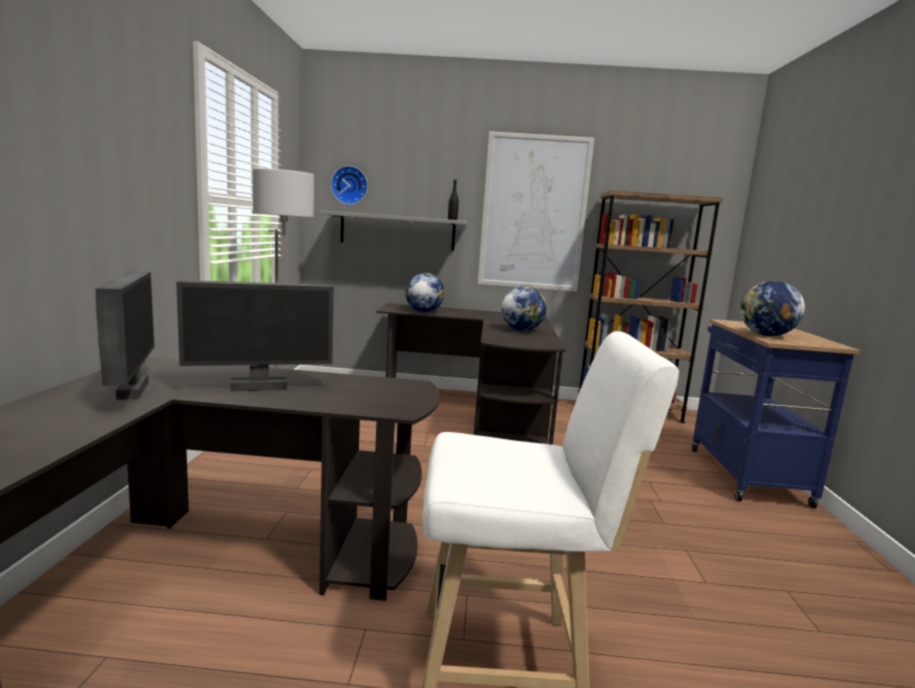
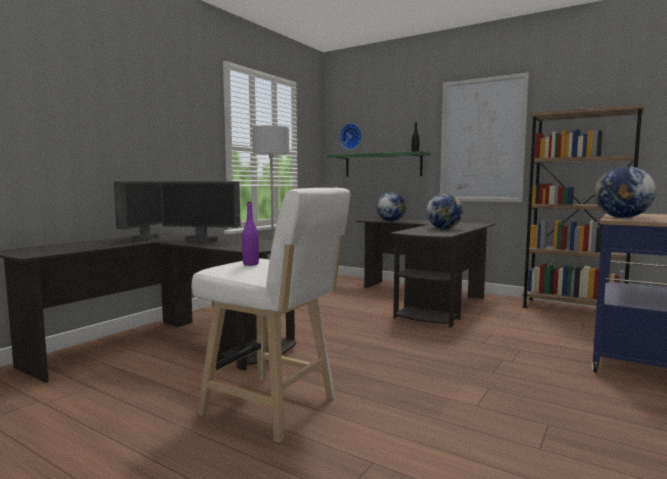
camera: 30 degrees right, 5 degrees down
grey shelf [320,211,467,250] -> green shelf [327,151,431,177]
none -> purple bottle [242,202,259,266]

